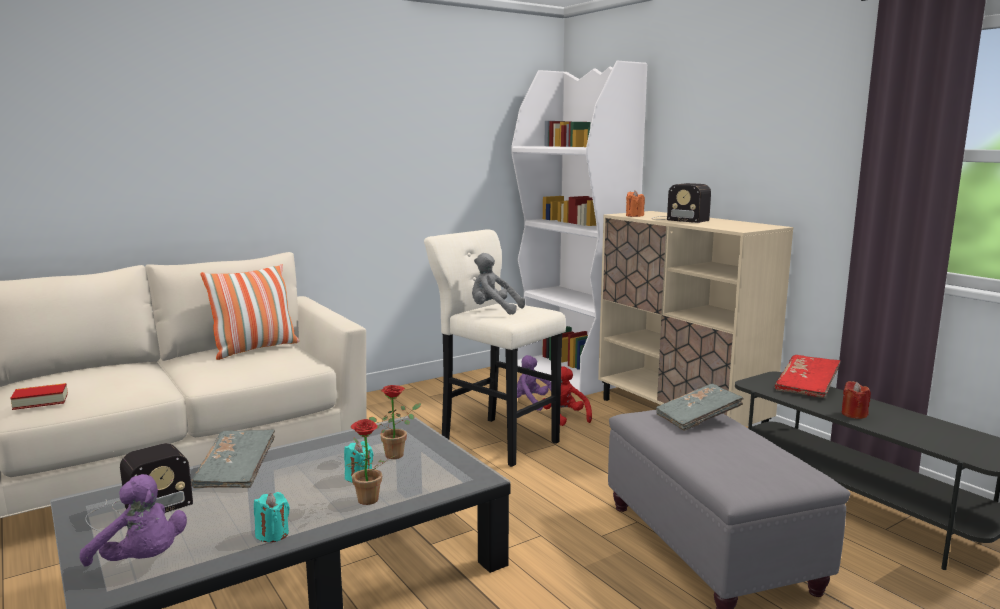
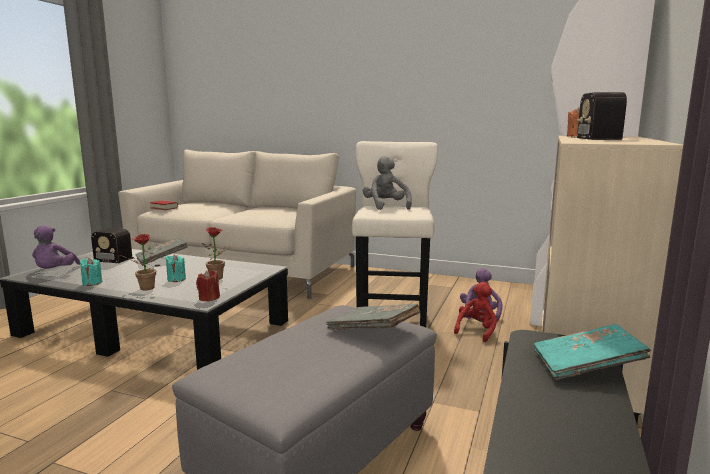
camera: 55 degrees right, 0 degrees up
pillow [200,264,299,360] -> none
red book [774,355,841,398] -> turquoise book [534,324,651,380]
red candle [842,381,871,419] -> red candle moved to [196,270,220,301]

